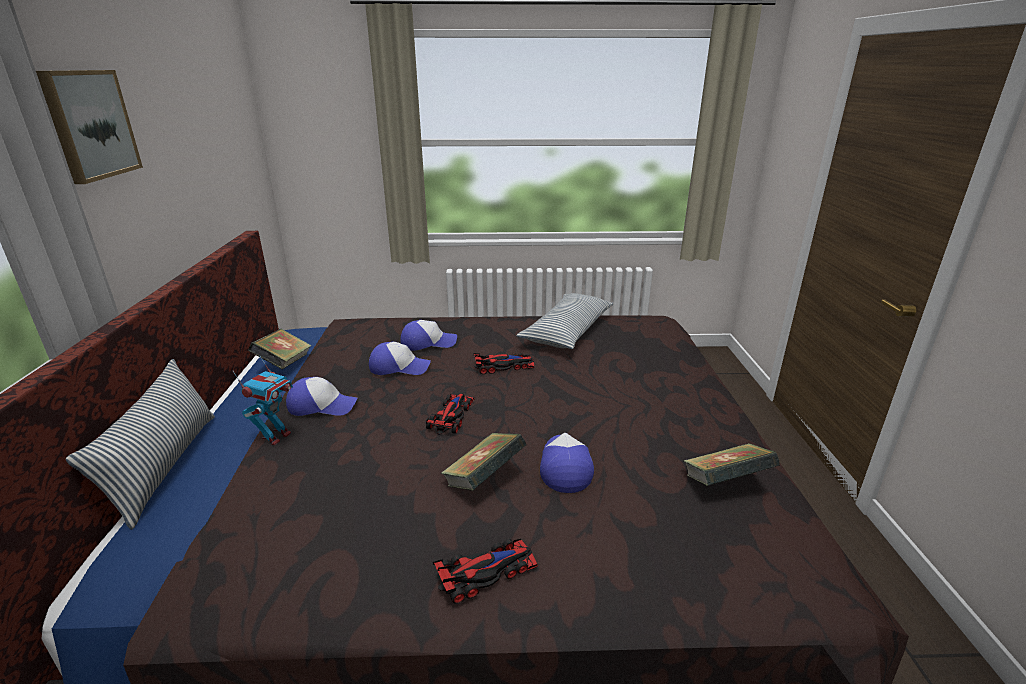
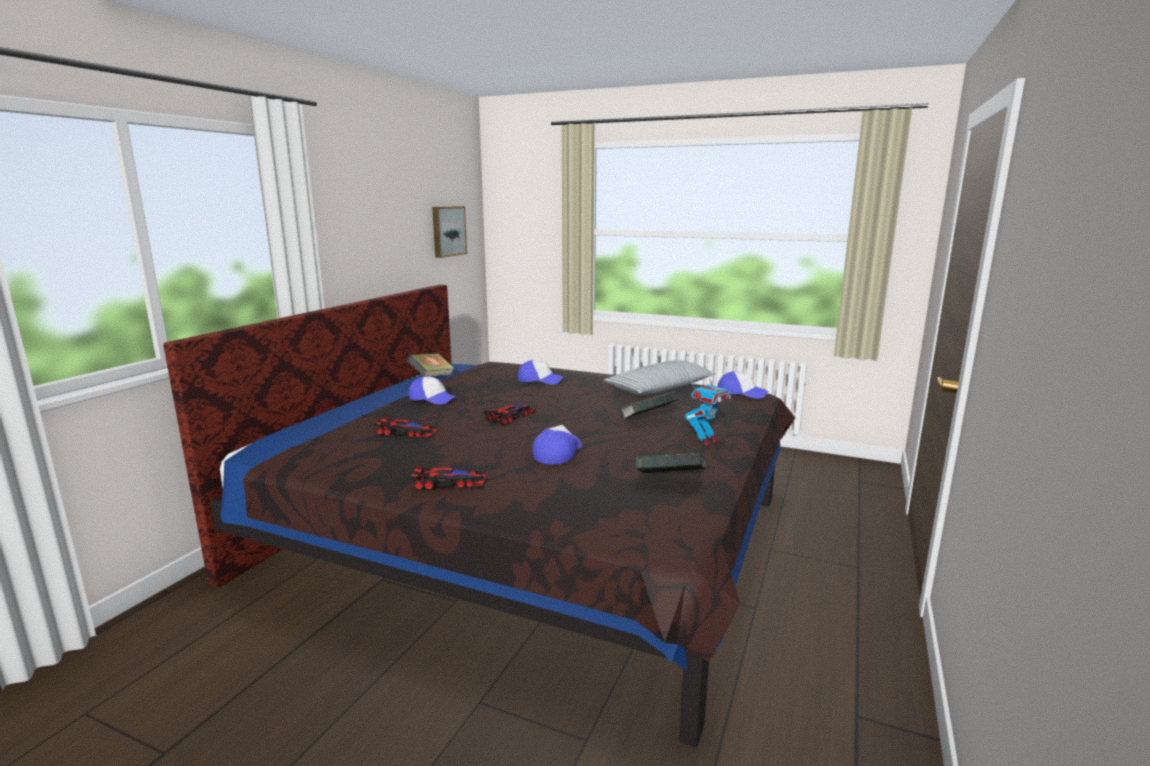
camera: 25 degrees right, 10 degrees down
picture [36,70,143,184] -> picture moved to [432,206,467,258]
pillow [66,359,215,530] -> none
toy robot [233,356,293,445] -> toy robot moved to [685,372,731,445]
cap [369,342,431,375] -> cap moved to [717,371,768,399]
book [440,433,526,491] -> book moved to [620,391,679,419]
toy car [474,353,534,374] -> toy car moved to [374,416,438,438]

